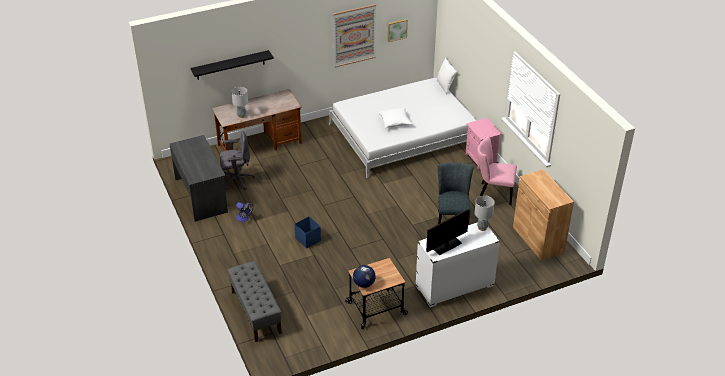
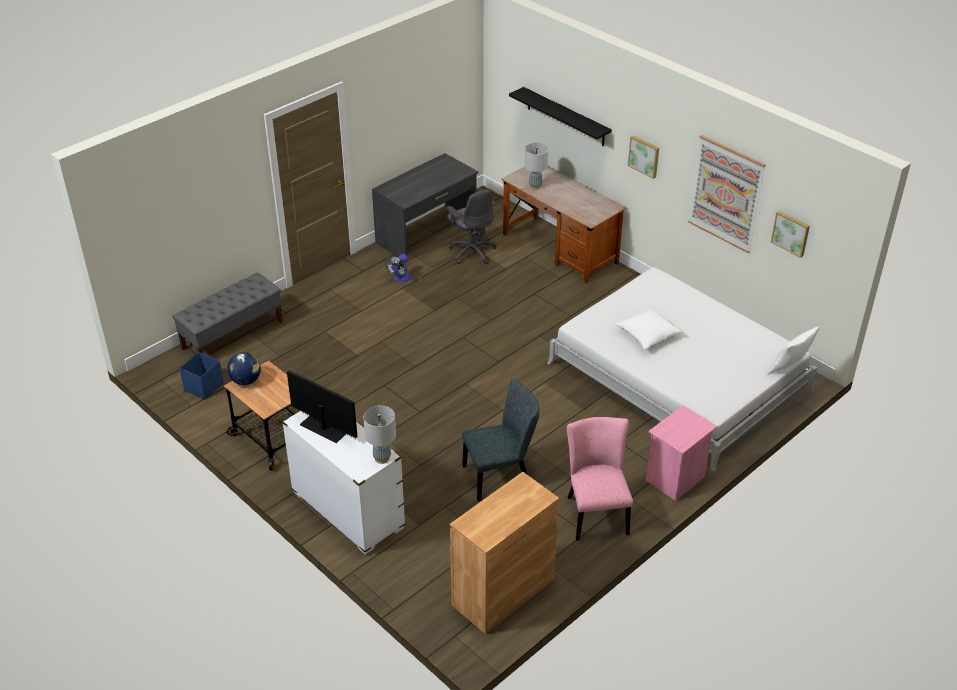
camera: 70 degrees right, 0 degrees up
blue storage box [295,216,321,248] -> blue storage box moved to [180,352,224,400]
none -> picture [628,136,659,179]

